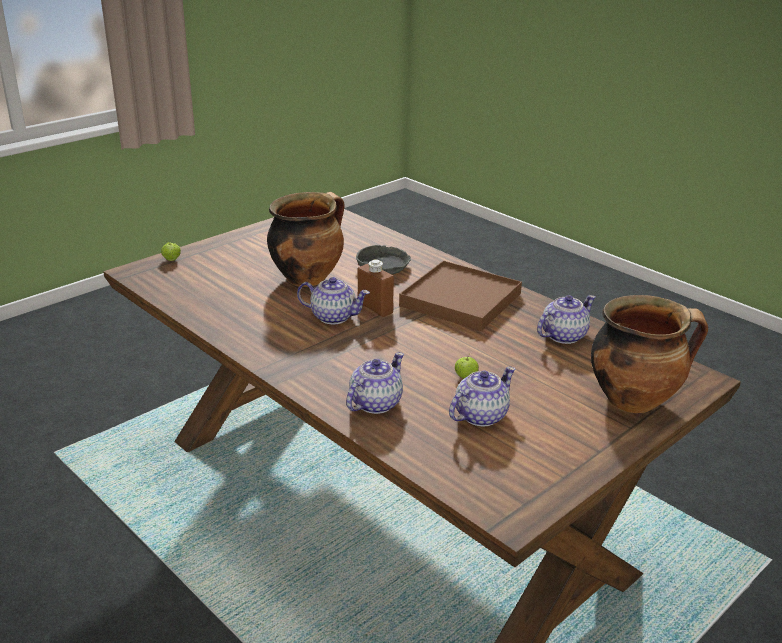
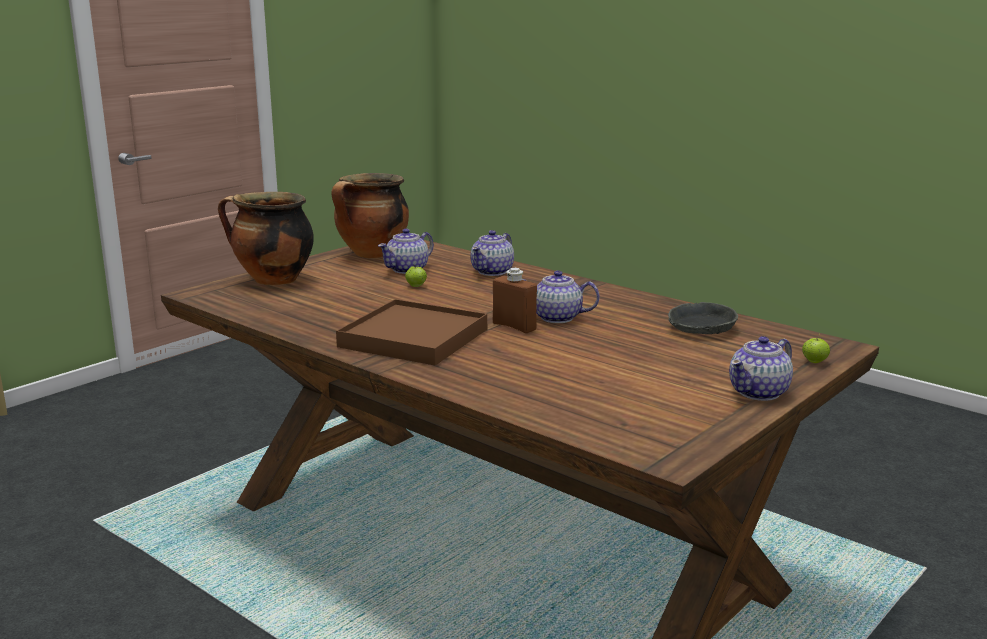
camera: 175 degrees right, 10 degrees down
cooking pot [267,192,345,287] -> cooking pot moved to [331,173,409,259]
grey bowl [356,245,411,274] -> grey bowl moved to [668,302,738,334]
teapot [537,295,596,344] -> teapot moved to [729,336,793,401]

